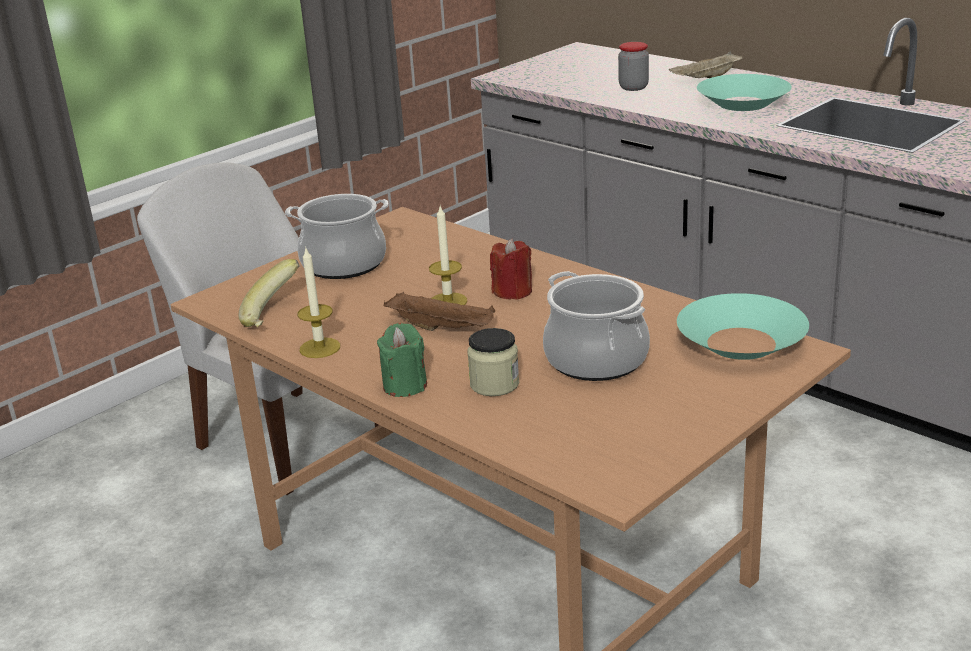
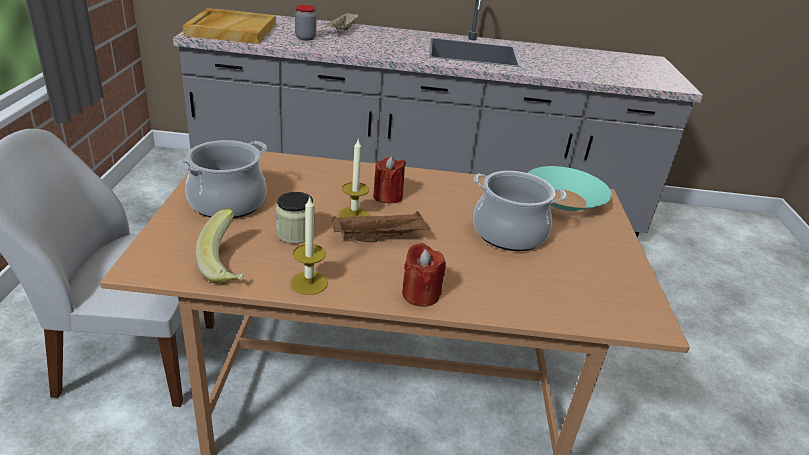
camera: 45 degrees left, 5 degrees up
green candle [377,323,427,397] -> red candle [402,243,446,307]
jar [467,328,519,396] -> jar moved to [276,192,315,244]
turquoise bowl [697,74,792,111] -> none
none -> beige tray [183,8,276,44]

